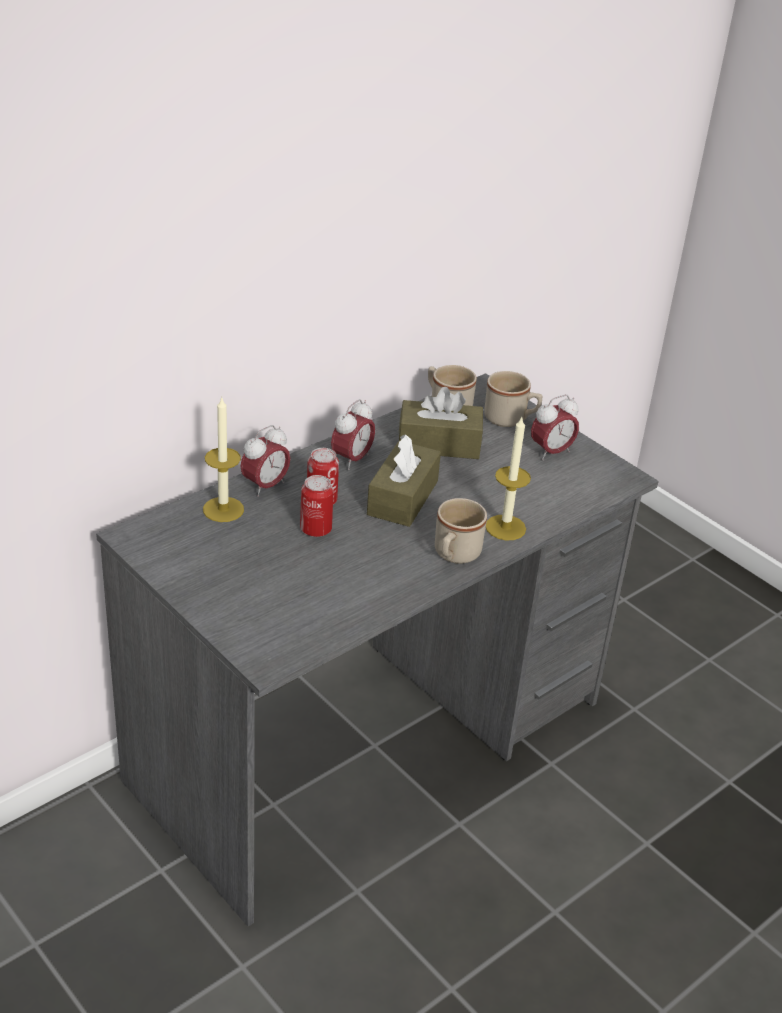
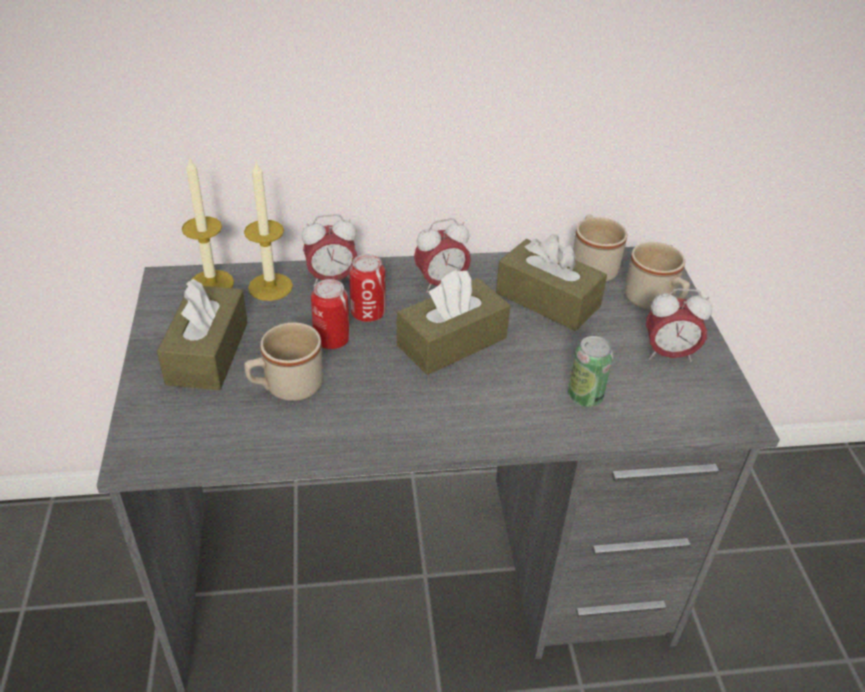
camera: 35 degrees right, 5 degrees up
beige mug [435,498,487,564] -> beige mug moved to [245,323,323,401]
candle [486,417,531,540] -> candle moved to [182,156,234,288]
none -> brown tissue box [157,279,248,390]
none -> can [568,336,613,407]

